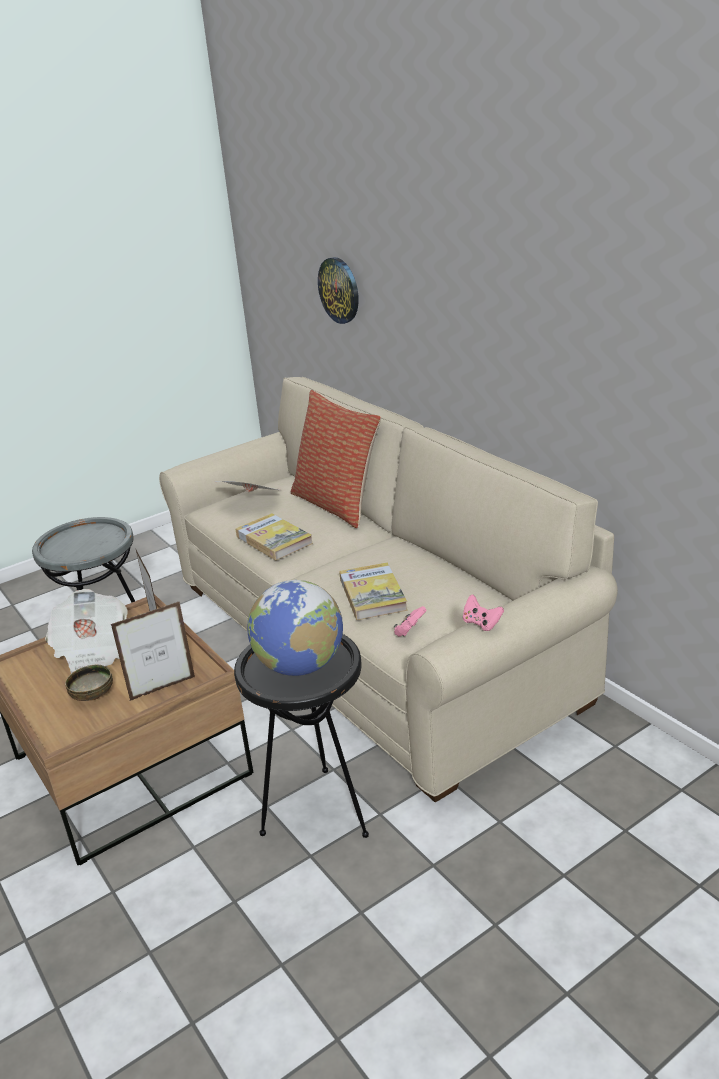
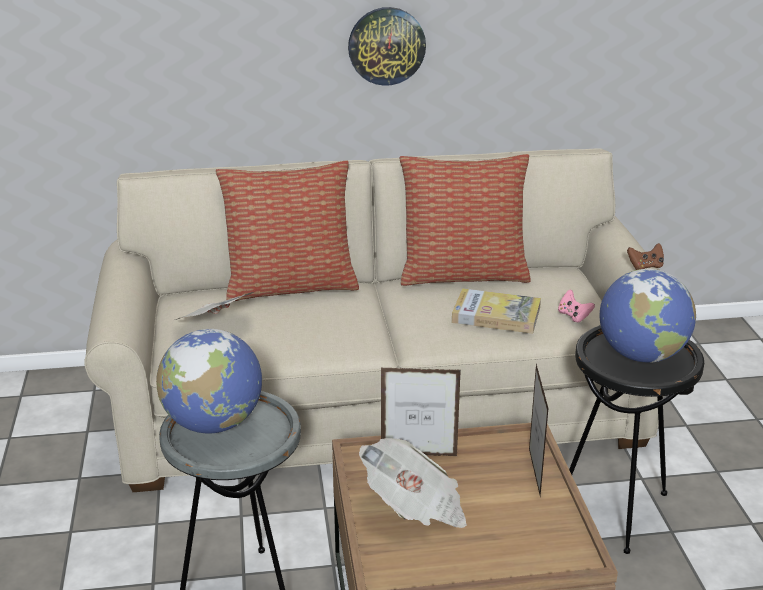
camera: 65 degrees left, 0 degrees up
bowl [65,664,113,701] -> none
book [236,513,313,560] -> none
wall clock [318,257,359,324] -> wall clock moved to [348,7,426,86]
pink game controller [463,594,504,631] -> brown game controller [627,243,664,270]
none -> globe [156,329,262,433]
none -> pillow [399,154,531,286]

